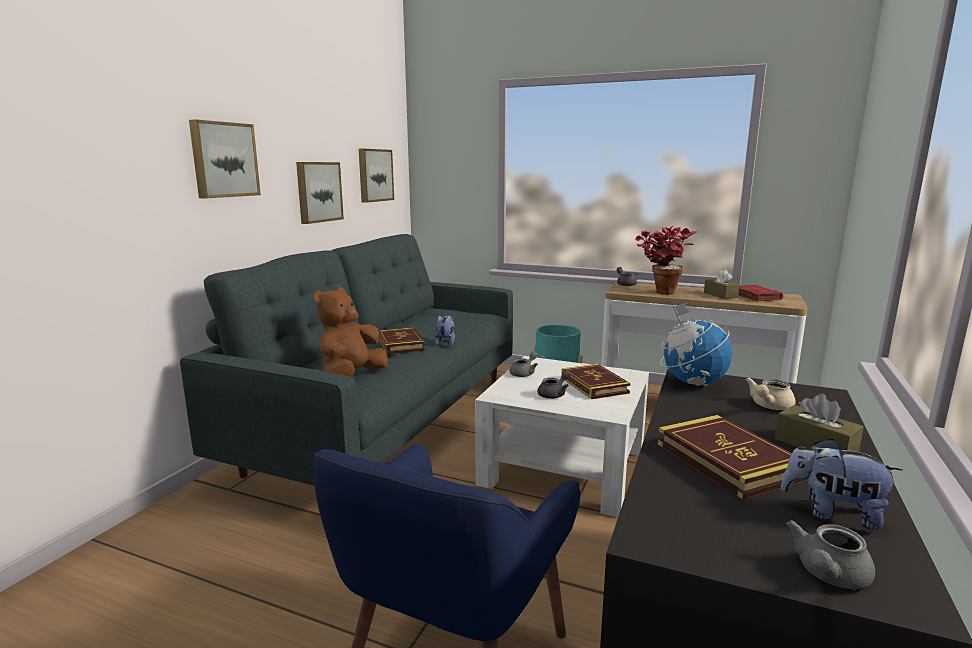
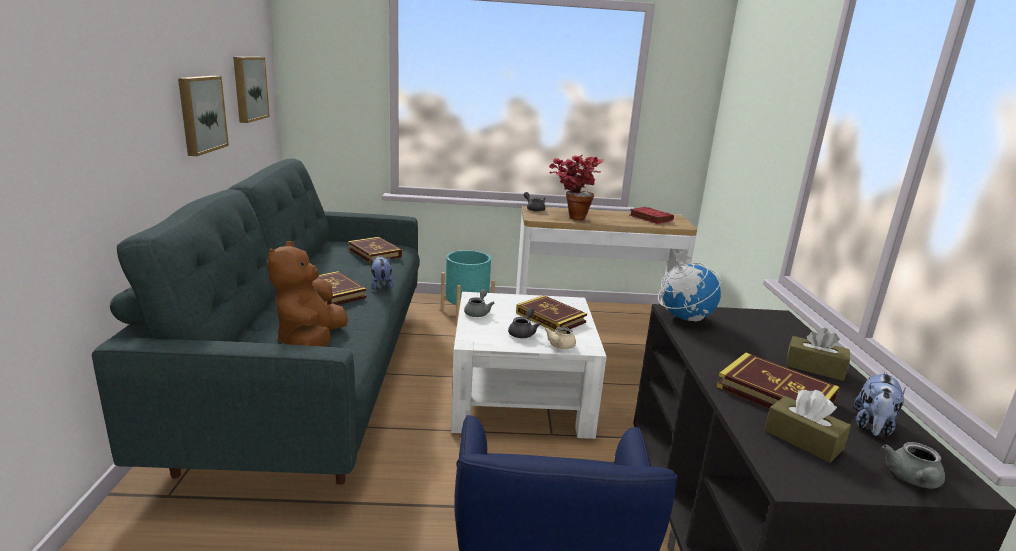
camera: 25 degrees left, 5 degrees up
picture [189,119,261,198] -> none
brown tissue box [704,269,740,299] -> brown tissue box moved to [764,390,851,463]
beige teapot [746,377,796,410] -> beige teapot moved to [544,327,576,349]
plush toy [781,438,903,530] -> plush toy turned 60 degrees counterclockwise [854,372,906,437]
none -> book [348,237,402,263]

